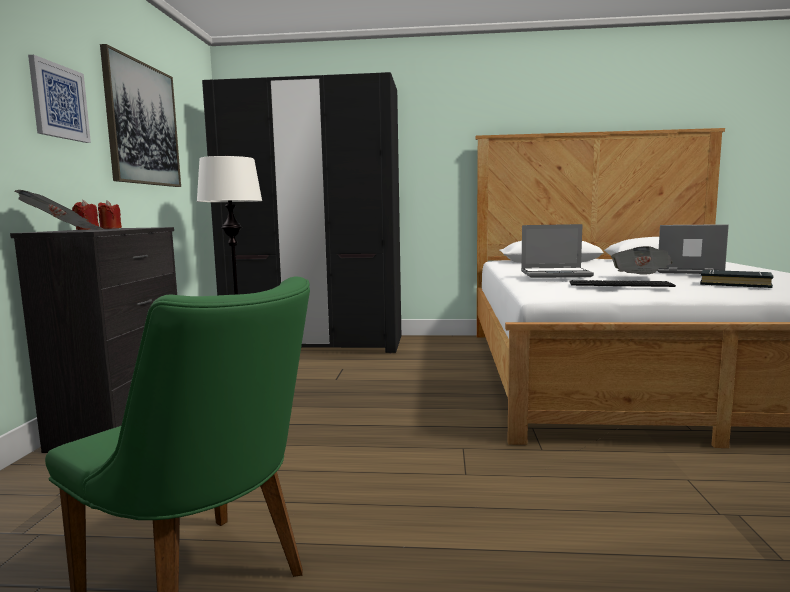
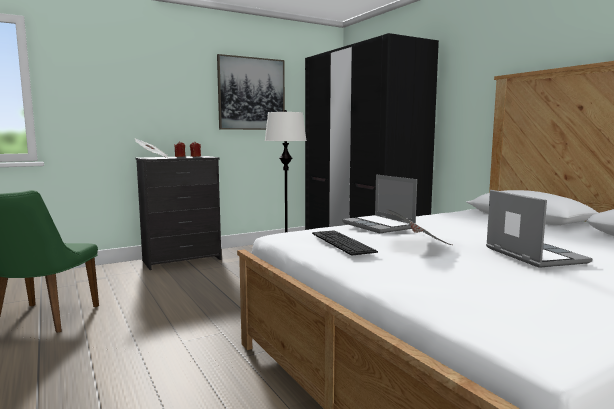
camera: 55 degrees right, 0 degrees up
picture [28,55,91,143] -> none
black book [700,270,774,288] -> none

